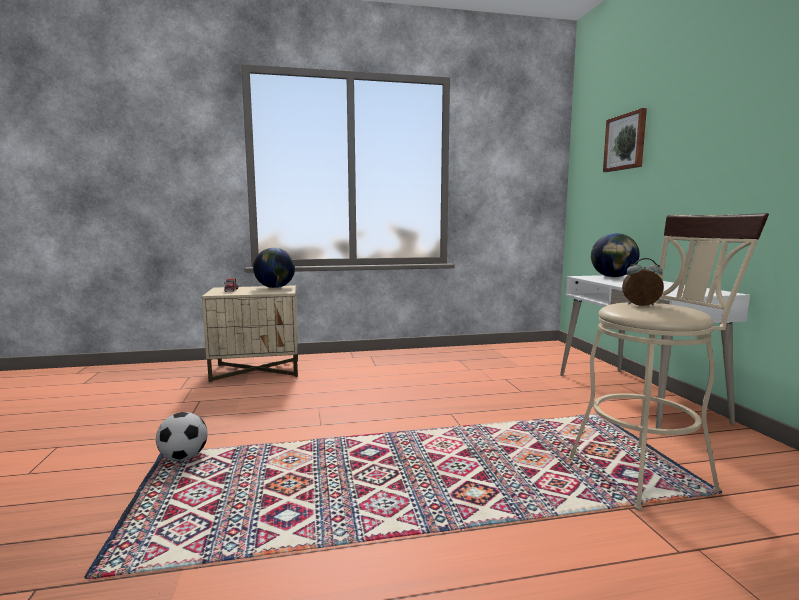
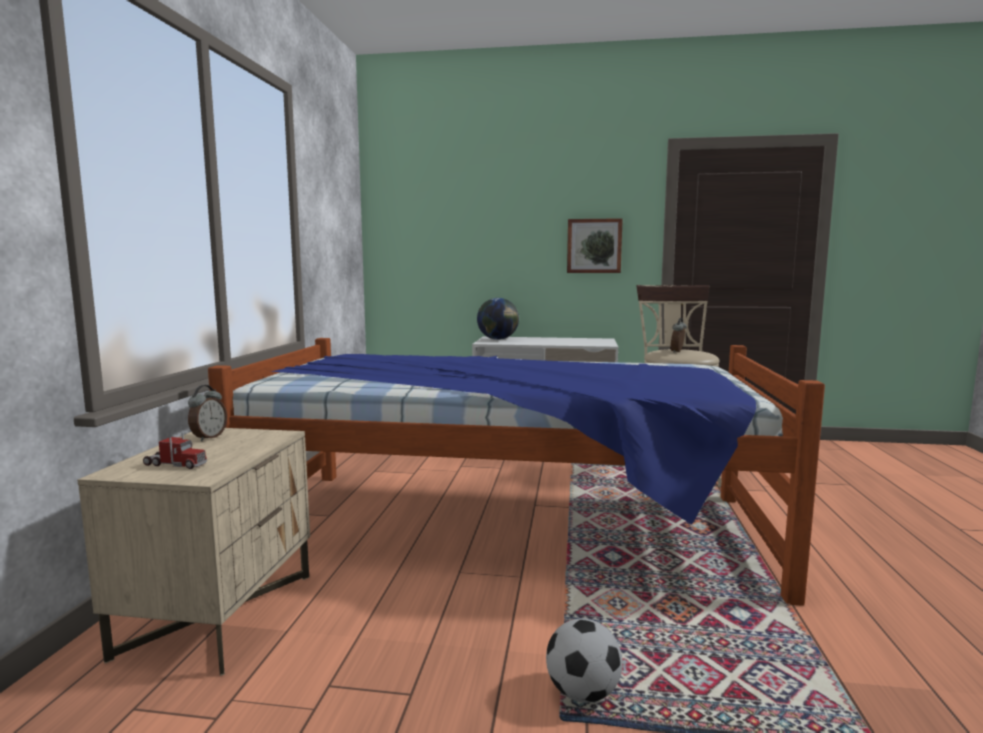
camera: 70 degrees left, 0 degrees up
globe [253,248,295,288] -> alarm clock [188,385,227,441]
picture [603,108,647,172] -> picture moved to [567,218,623,273]
none -> bed [208,338,825,606]

